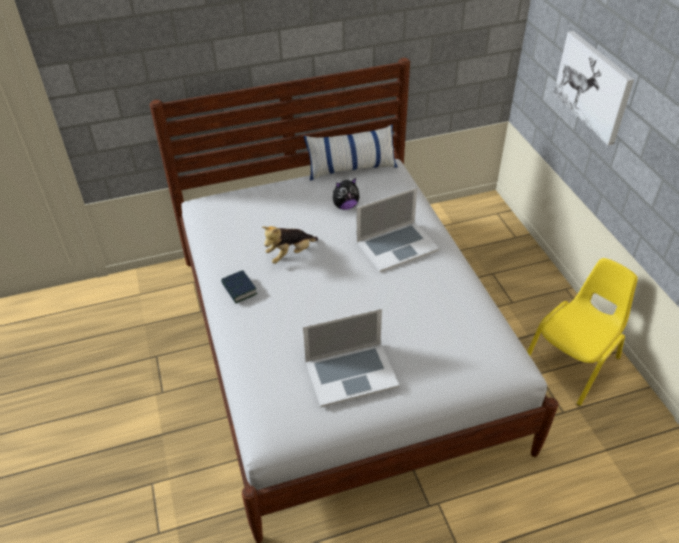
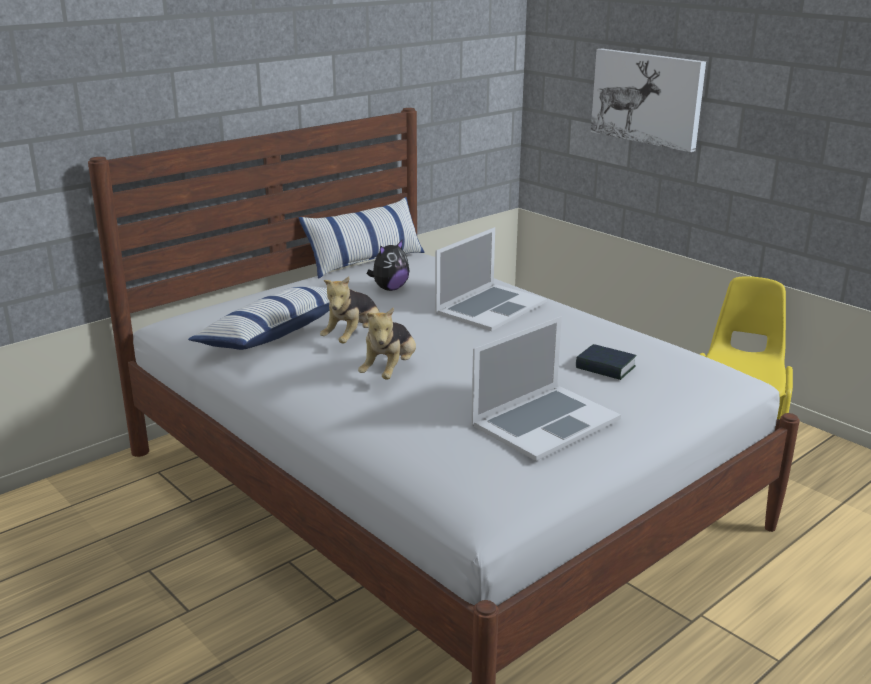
camera: 25 degrees left, 20 degrees down
book [221,270,257,303] -> book moved to [576,344,637,380]
none -> pillow [188,286,330,350]
none -> plush toy [358,307,416,380]

